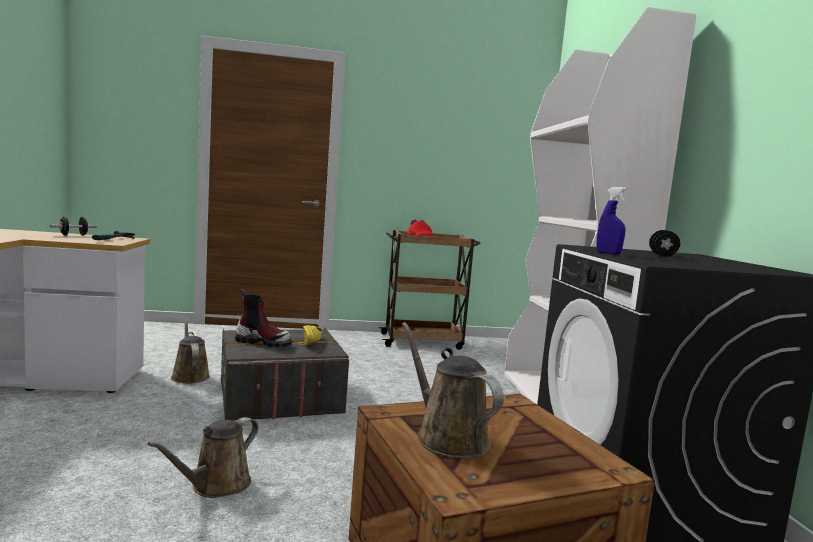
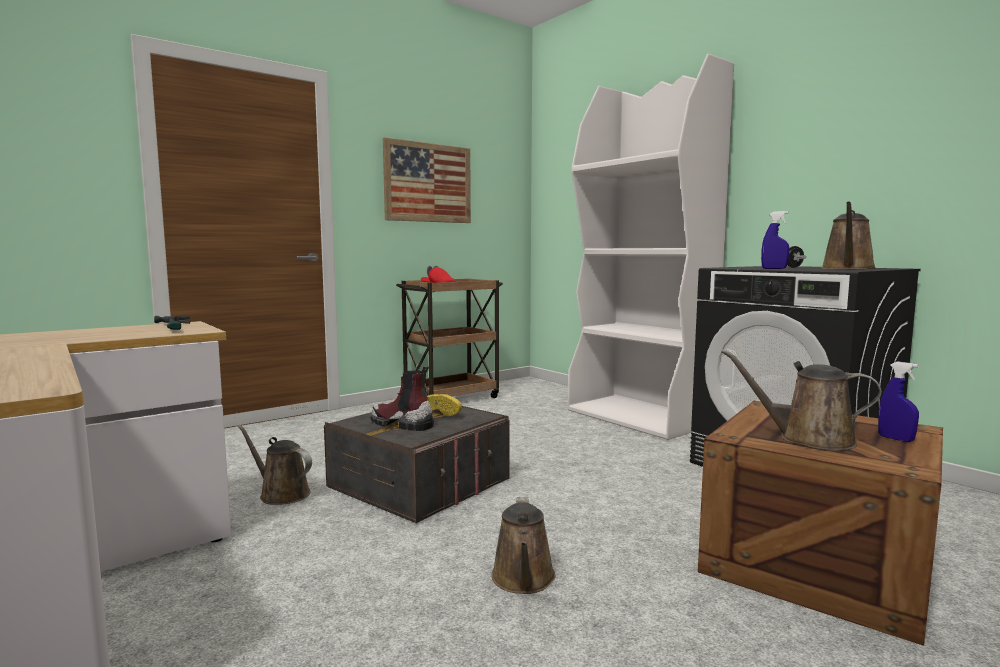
camera: 30 degrees left, 0 degrees up
black dumbbell [50,216,97,236] -> none
boot [235,289,292,347] -> boot turned 135 degrees counterclockwise [371,366,434,431]
none -> picture [383,137,471,223]
none -> brown watering can [821,201,876,270]
none -> blue spray bottle [878,361,919,442]

